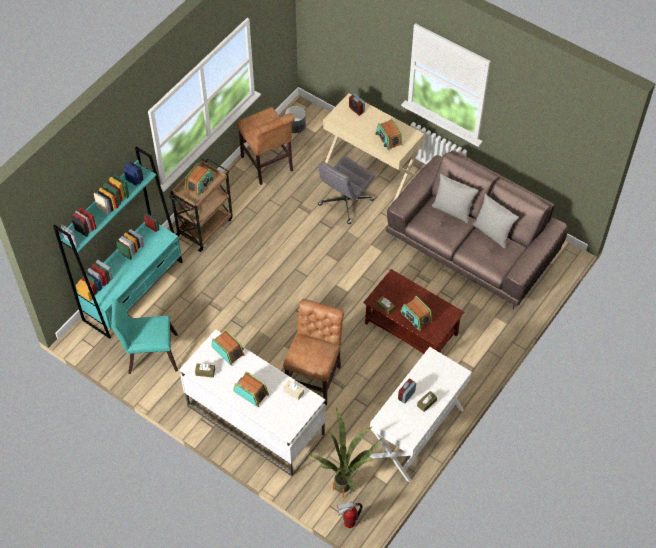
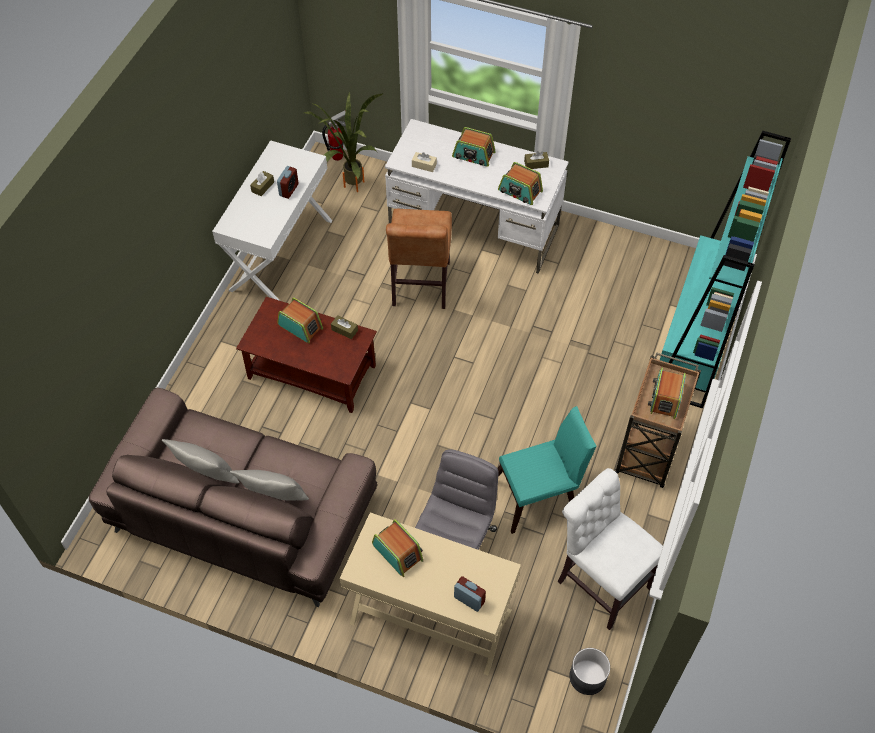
camera: 165 degrees right, 0 degrees up
turquoise chair [111,299,178,374] -> turquoise chair moved to [498,406,597,534]
brown chair [237,107,294,185] -> white chair [558,468,663,630]

